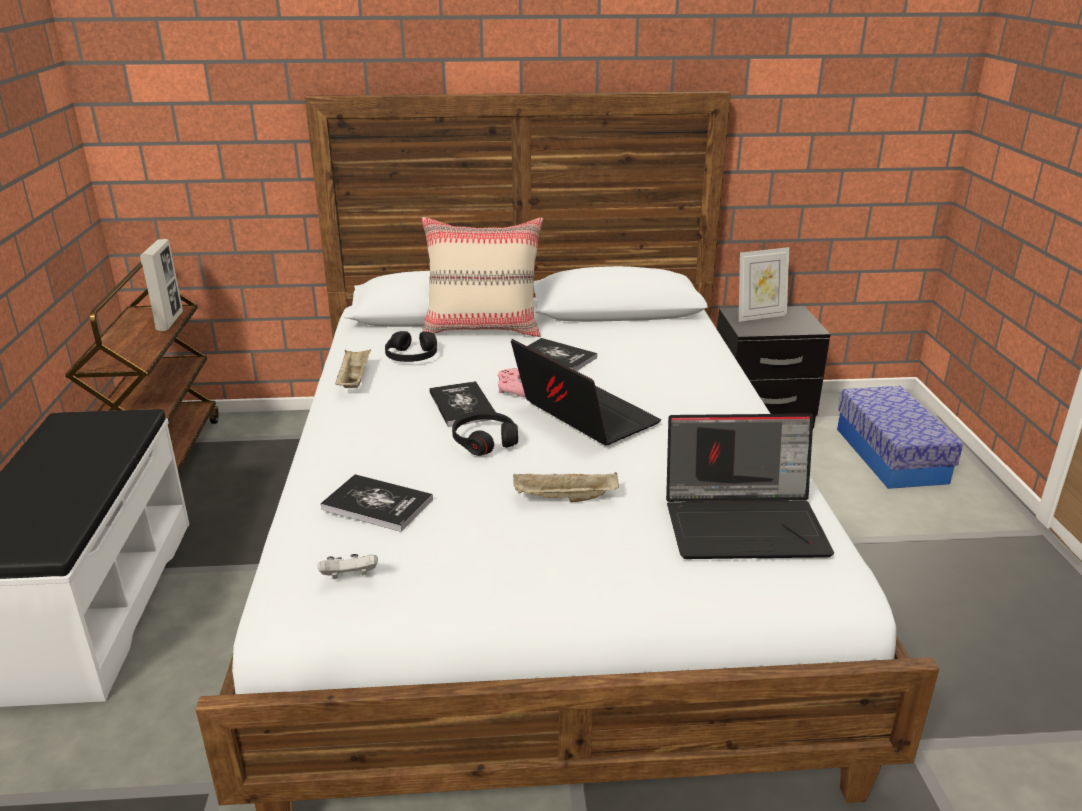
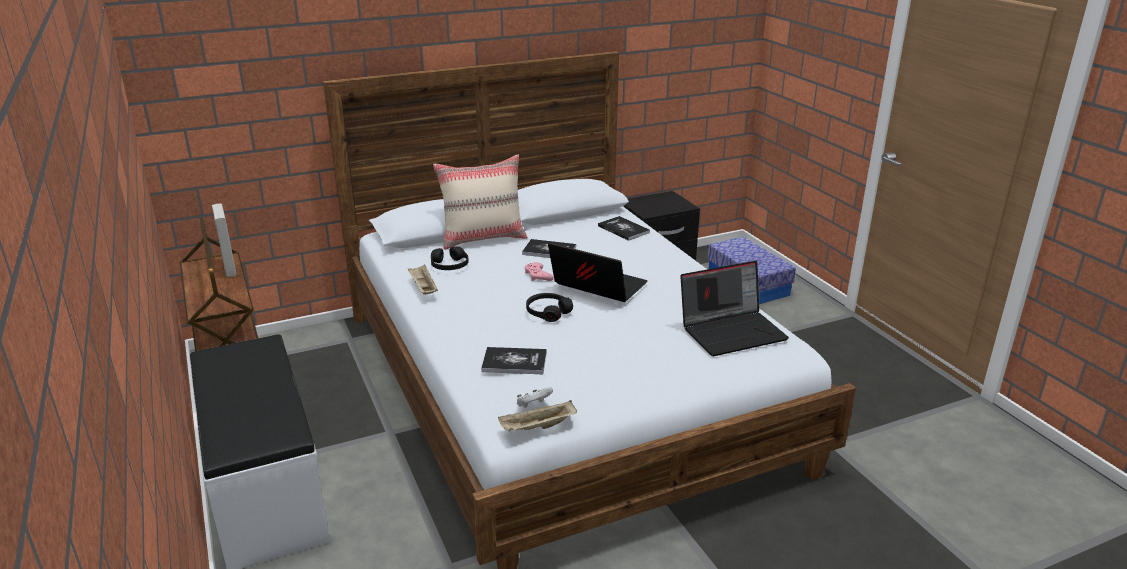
camera: 20 degrees left, 0 degrees up
book [429,381,495,427] -> book moved to [598,216,650,241]
beige tray [513,472,619,502] -> beige tray moved to [498,400,577,432]
picture frame [739,247,789,322] -> none

